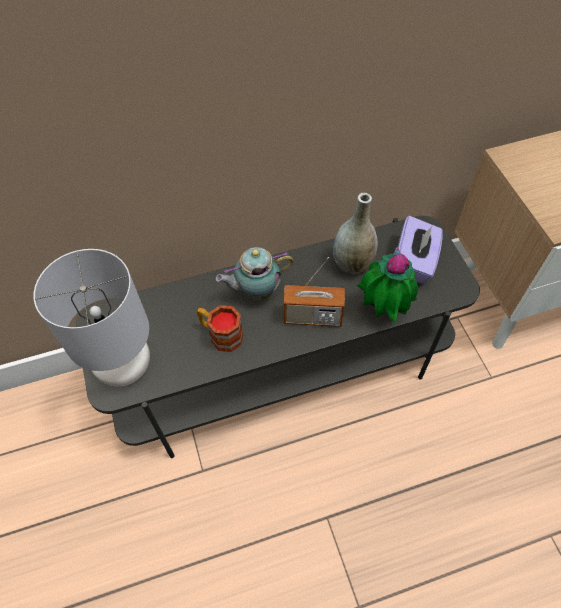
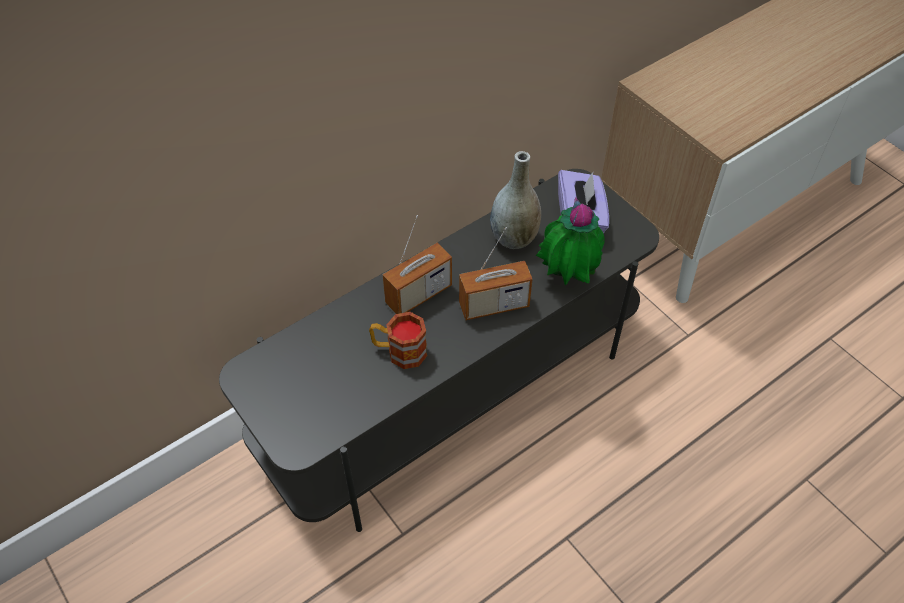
camera: 20 degrees left, 5 degrees down
grey table lamp [34,249,150,386] -> none
teapot [216,247,294,300] -> radio [383,215,452,314]

